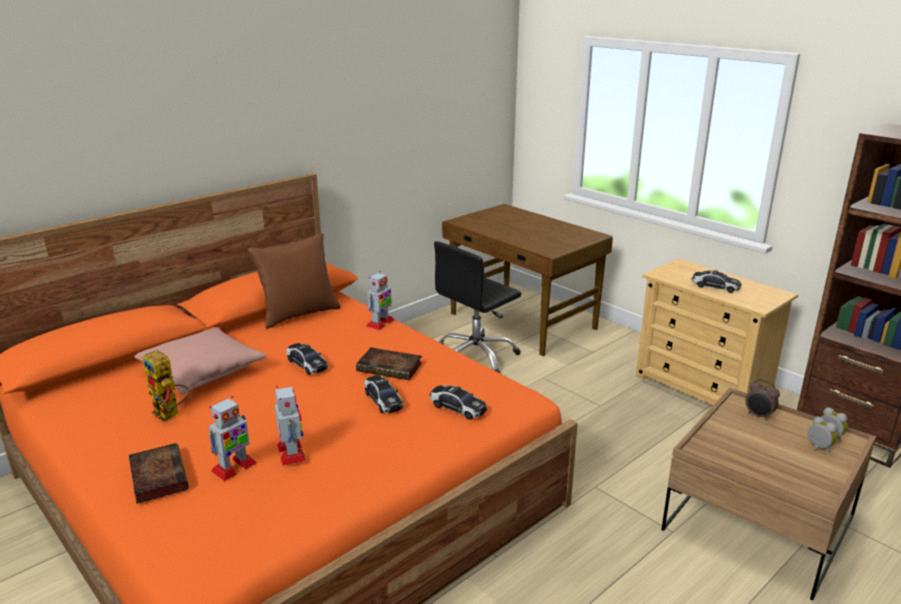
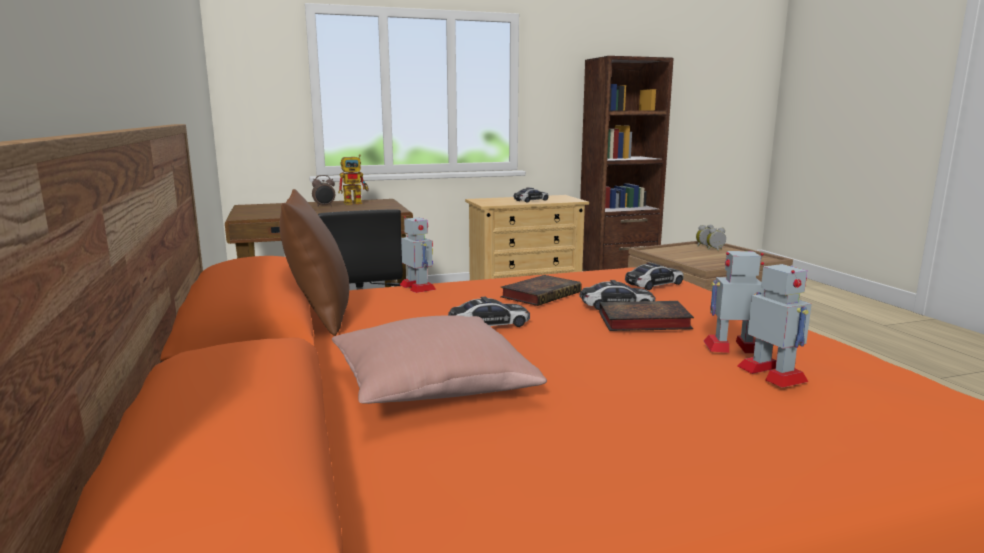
camera: 65 degrees left, 10 degrees down
book [129,443,189,504] -> book moved to [599,301,694,331]
toy robot [142,350,190,422] -> toy robot moved to [338,154,369,205]
alarm clock [746,379,780,421] -> alarm clock moved to [312,175,335,207]

